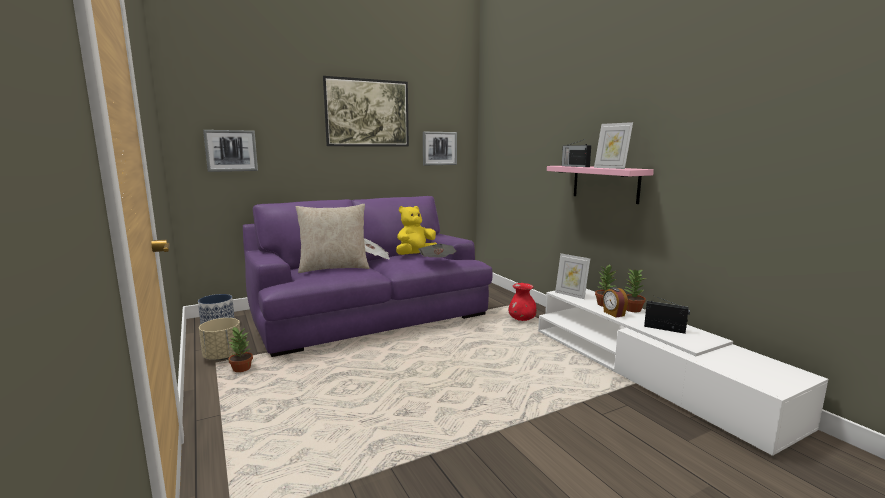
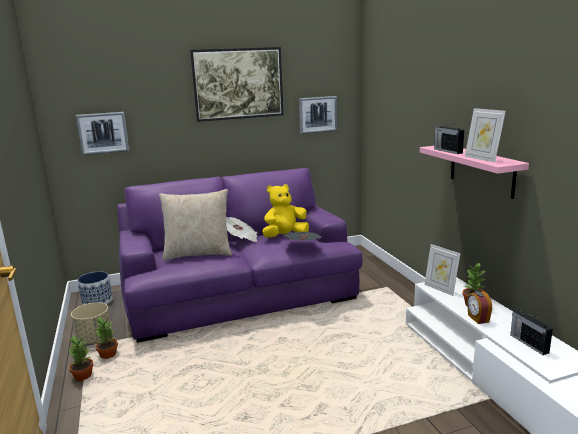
camera: 10 degrees right, 5 degrees up
red vase [508,283,537,321] -> none
potted plant [624,269,646,312] -> potted plant moved to [68,336,94,381]
radio [644,296,690,334] -> radio turned 150 degrees counterclockwise [510,310,553,355]

